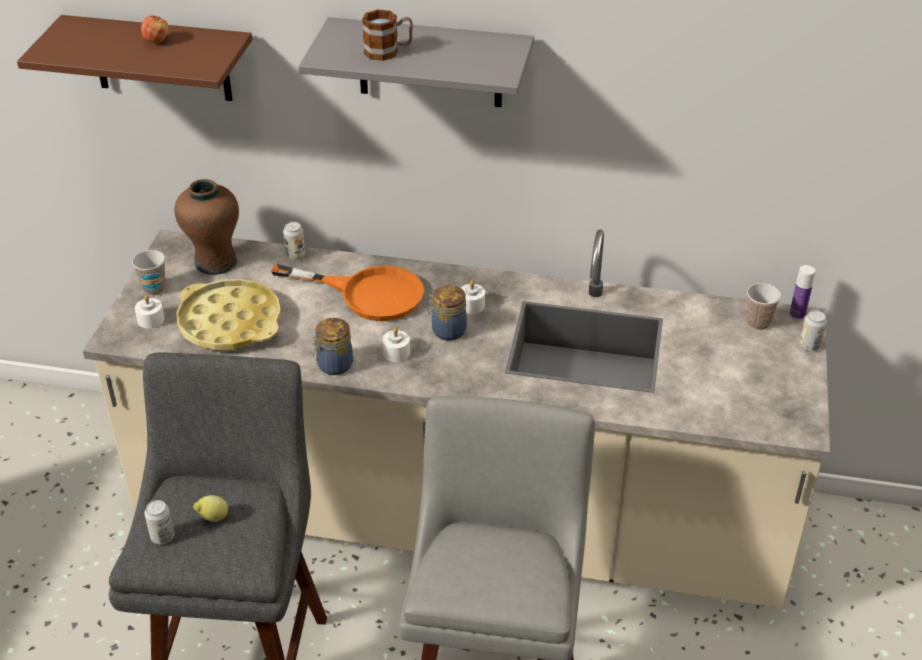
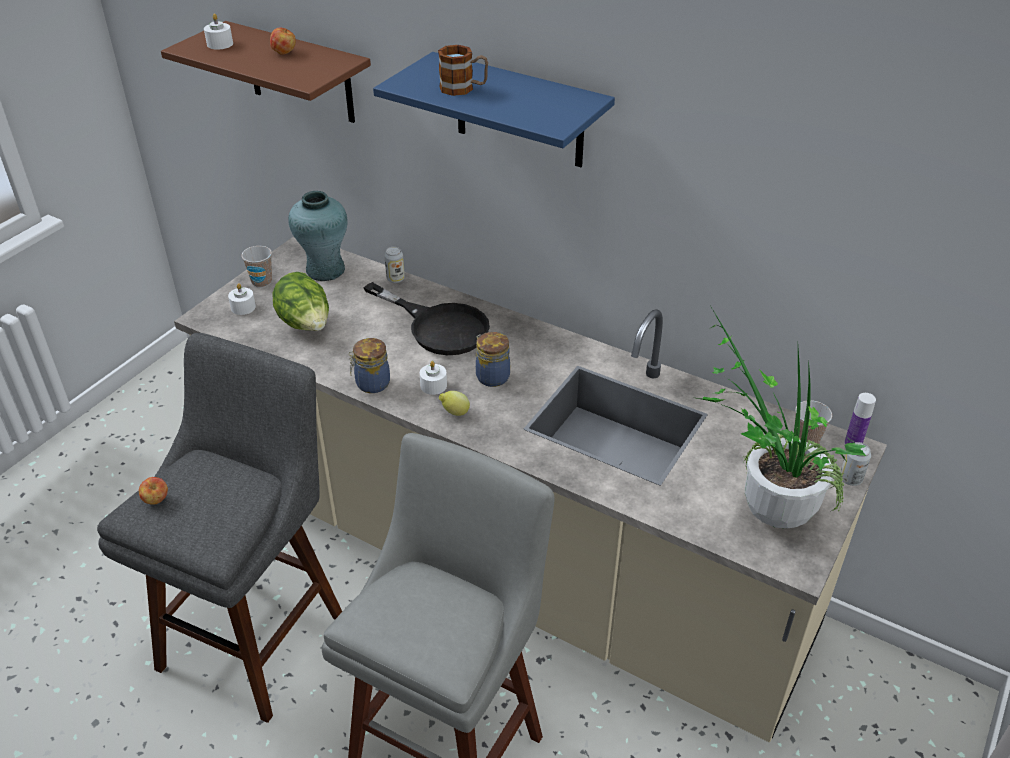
camera: 20 degrees right, 0 degrees up
can [144,500,174,544] -> apple [139,477,168,505]
brown vase [174,179,239,275] -> turquoise vase [288,191,348,281]
yellow tray [176,279,281,350] -> lettuce [273,272,329,331]
lemon [193,495,228,522] -> lemon moved to [439,391,470,416]
orange frying pan [271,264,424,321] -> black frying pan [364,282,490,355]
grey shelf [299,17,534,107] -> blue shelf [373,52,615,167]
white candle [461,280,485,314] -> white candle moved to [204,13,233,50]
none -> potted plant [692,307,866,528]

